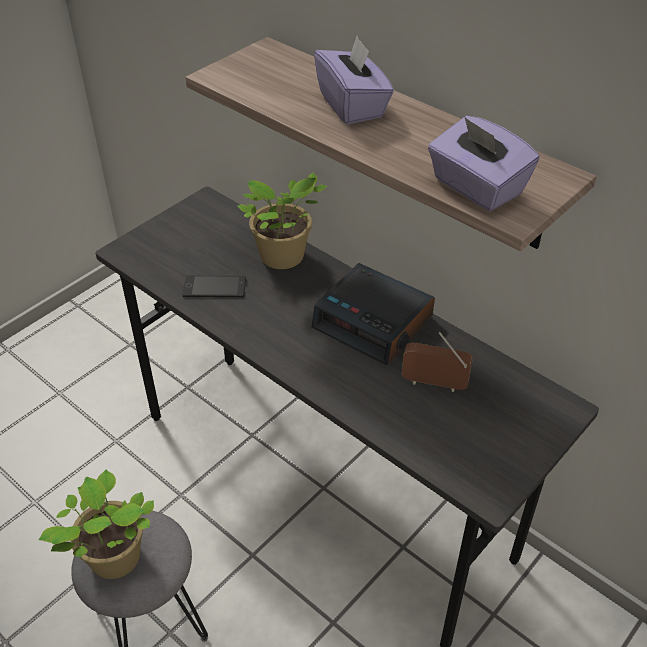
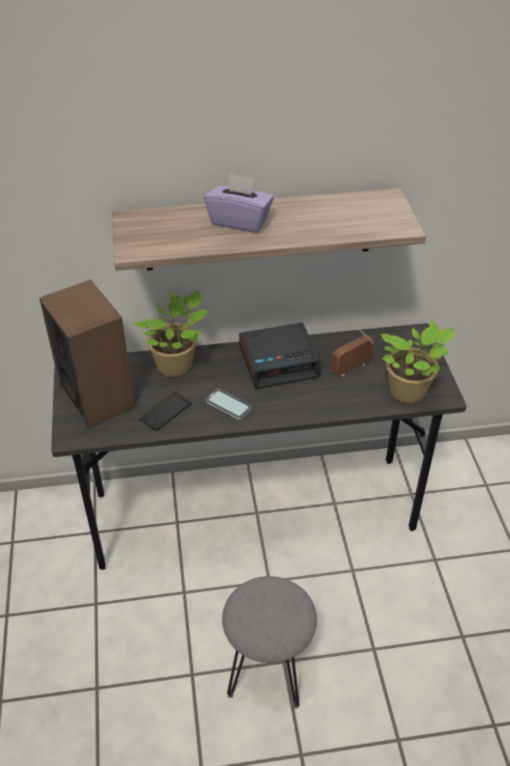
camera: 50 degrees left, 0 degrees up
potted plant [38,470,154,579] -> potted plant moved to [380,321,454,403]
purple tissue box [428,116,539,211] -> none
none -> speaker [39,279,135,429]
none -> phone [206,389,251,420]

